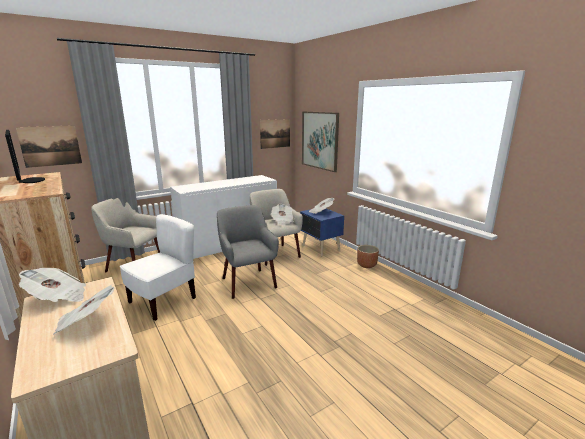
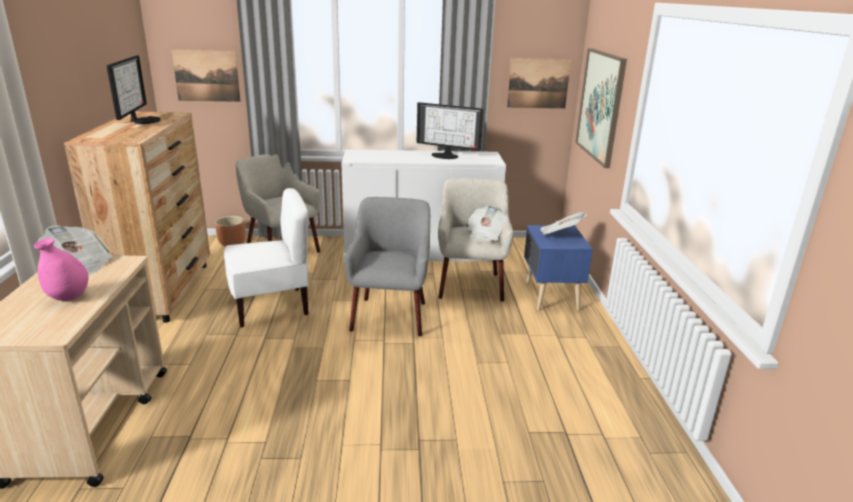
camera: 30 degrees right, 5 degrees up
newspaper [53,285,114,335] -> pink vase [34,238,88,301]
brown planter [357,245,379,268] -> brown planter moved to [215,216,246,246]
none -> monitor [417,102,484,159]

